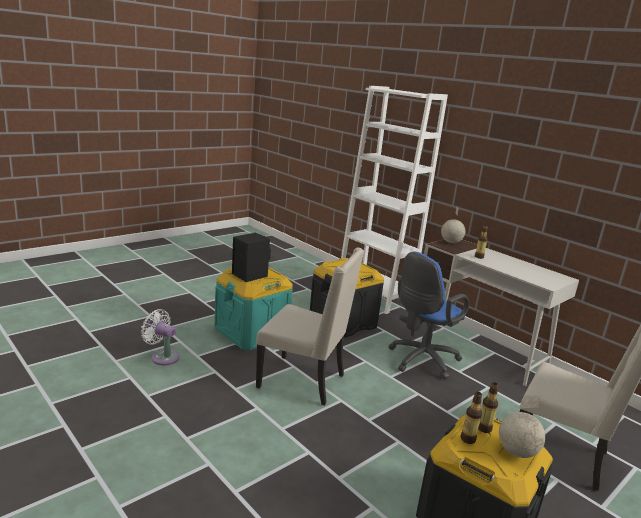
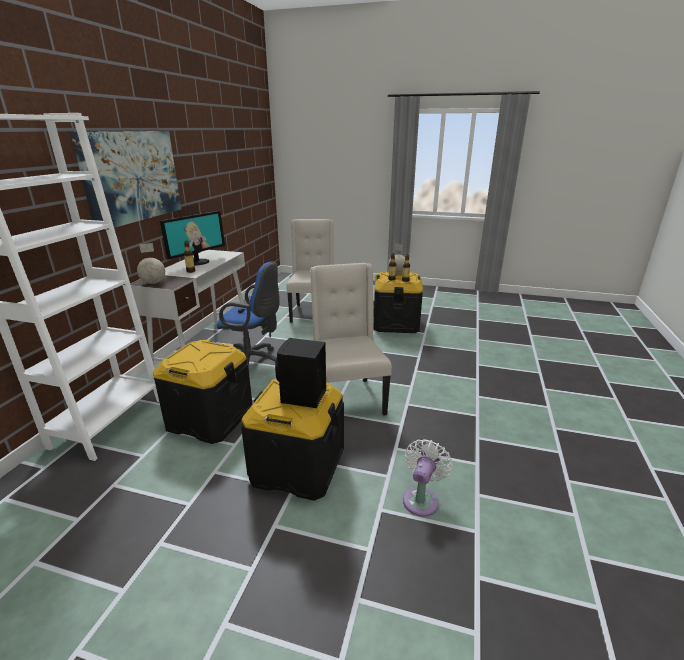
camera: 120 degrees left, 5 degrees up
white fan [141,309,179,365] -> white fan turned 150 degrees counterclockwise [403,439,453,517]
turquoise storage box [215,267,293,350] -> black storage box [241,378,344,501]
none -> picture [70,131,181,232]
none -> monitor [160,211,225,266]

